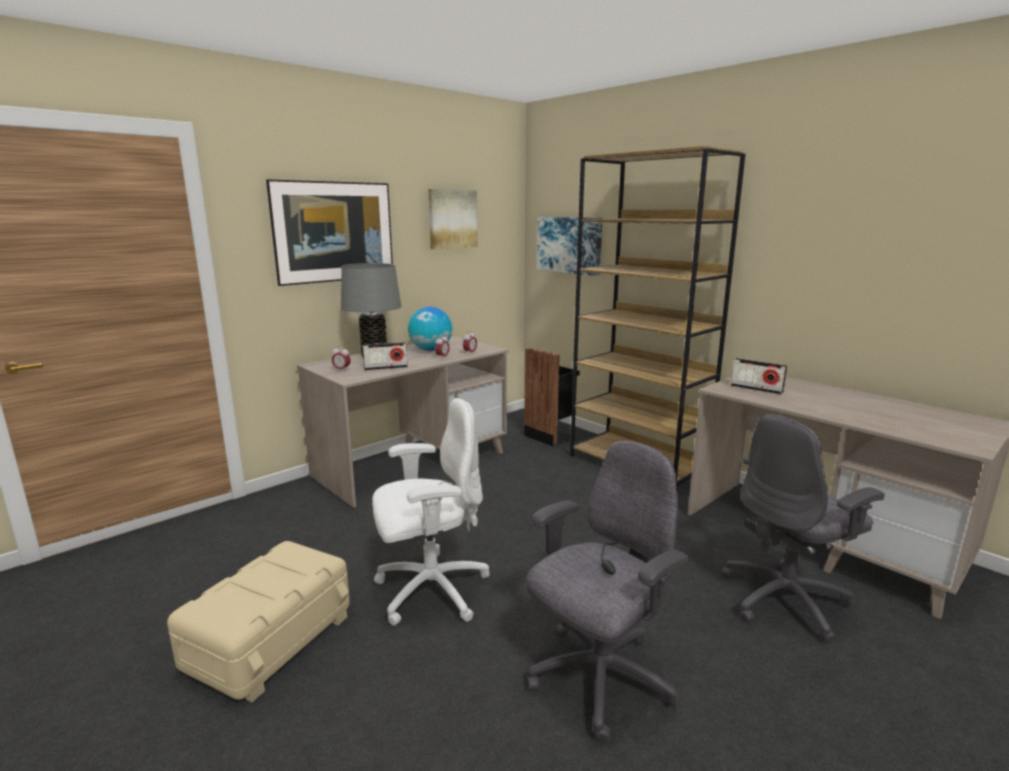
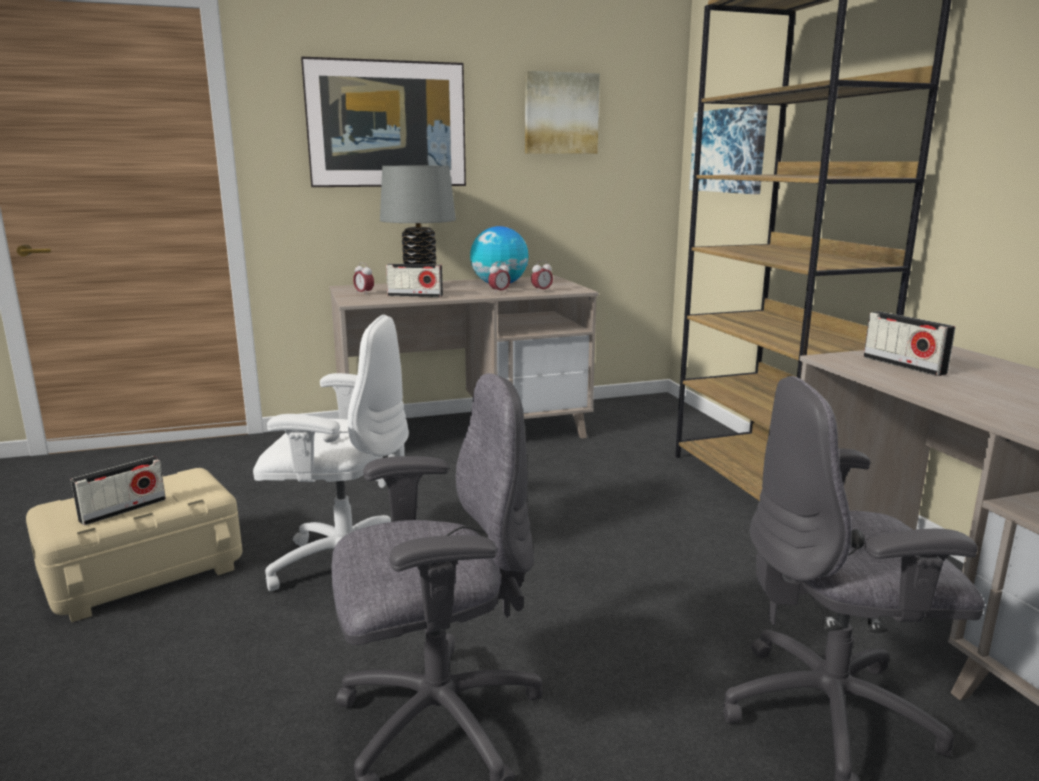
camera: 25 degrees right, 0 degrees up
black trash can [524,348,580,446] -> none
none -> radio [71,456,166,526]

